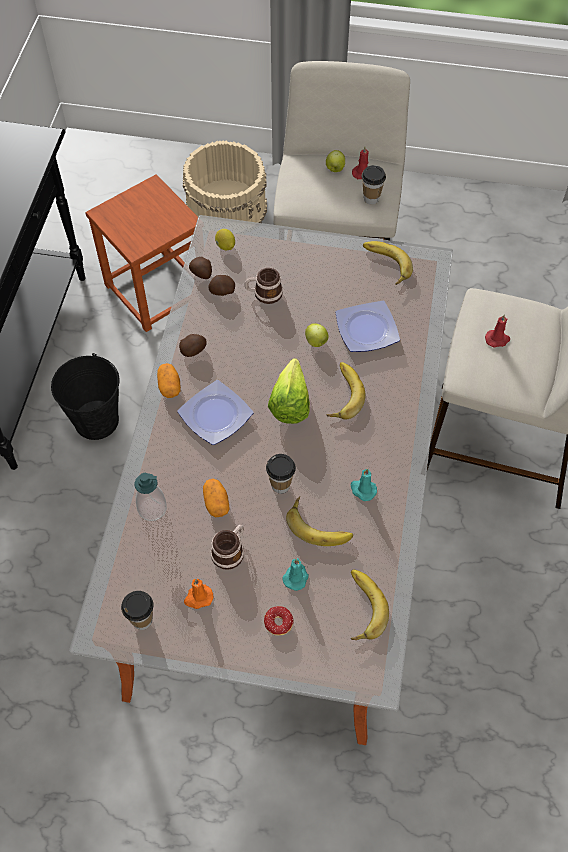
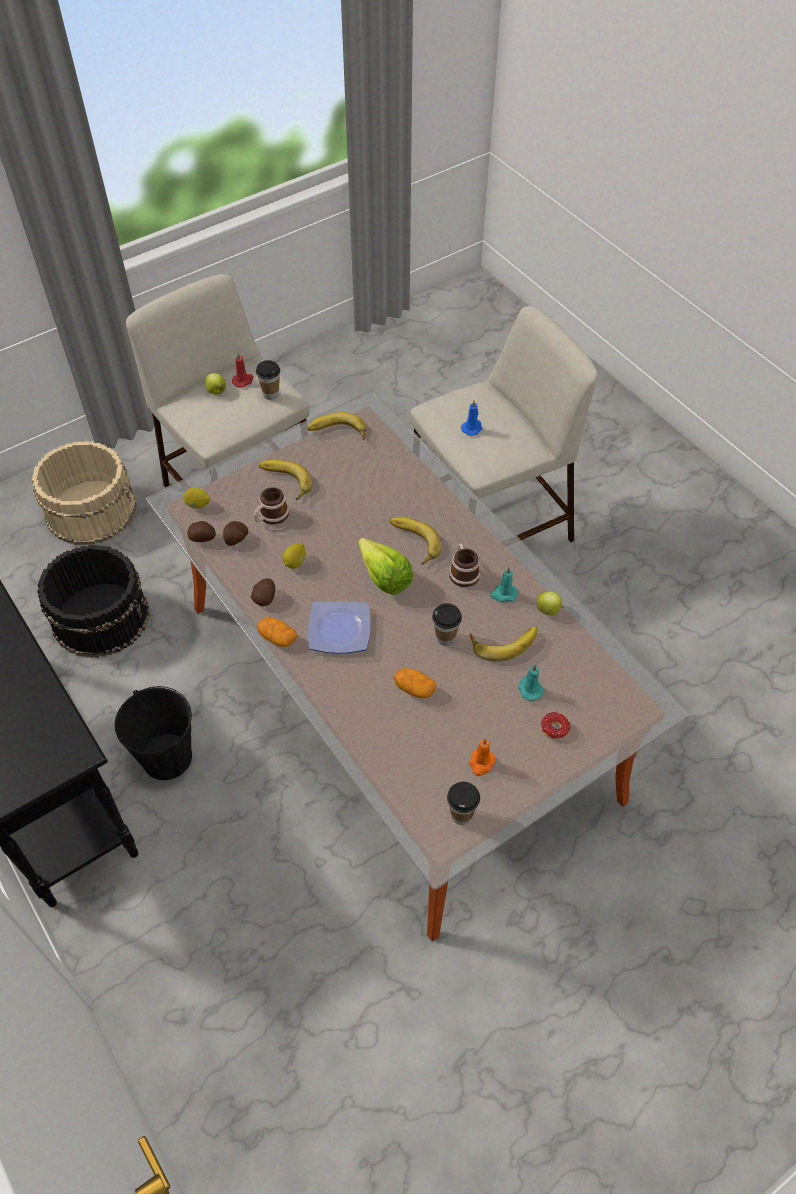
camera: 45 degrees left, 5 degrees down
brown stool [85,174,198,332] -> black bucket [37,545,150,658]
soap dispenser [134,473,167,521] -> none
mug [210,525,244,570] -> mug moved to [449,543,481,587]
apple [305,323,329,347] -> apple moved to [537,591,564,615]
plate [335,301,400,352] -> none
banana [351,570,389,640] -> banana moved to [259,460,313,500]
red candle [485,314,510,348] -> blue candle [461,400,482,436]
none -> lemon [283,543,306,569]

